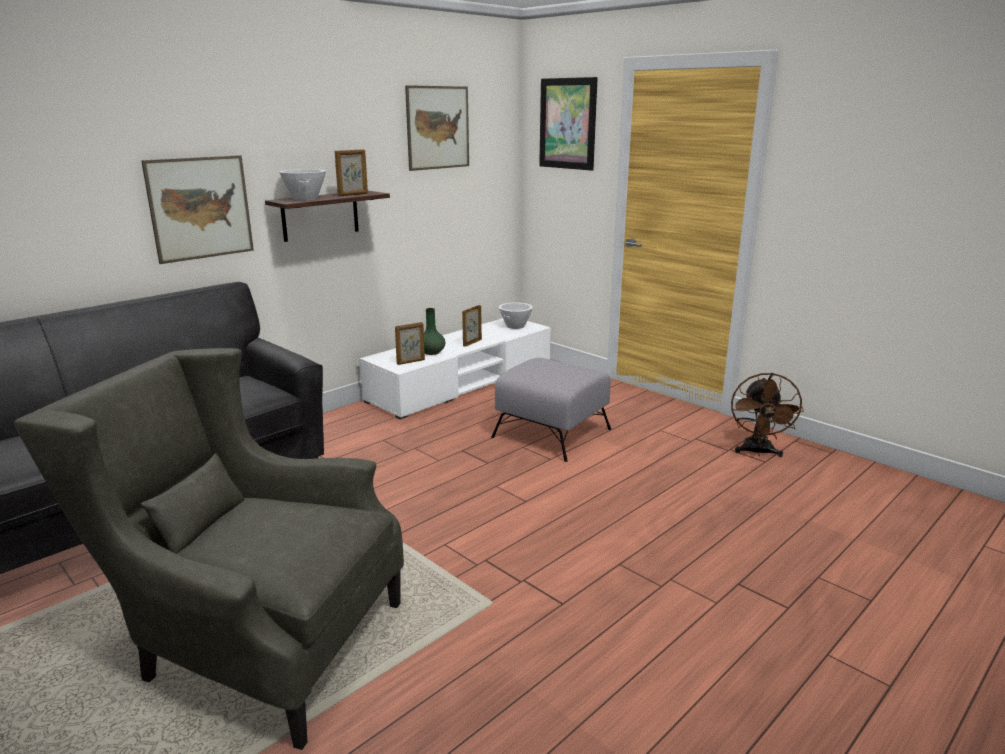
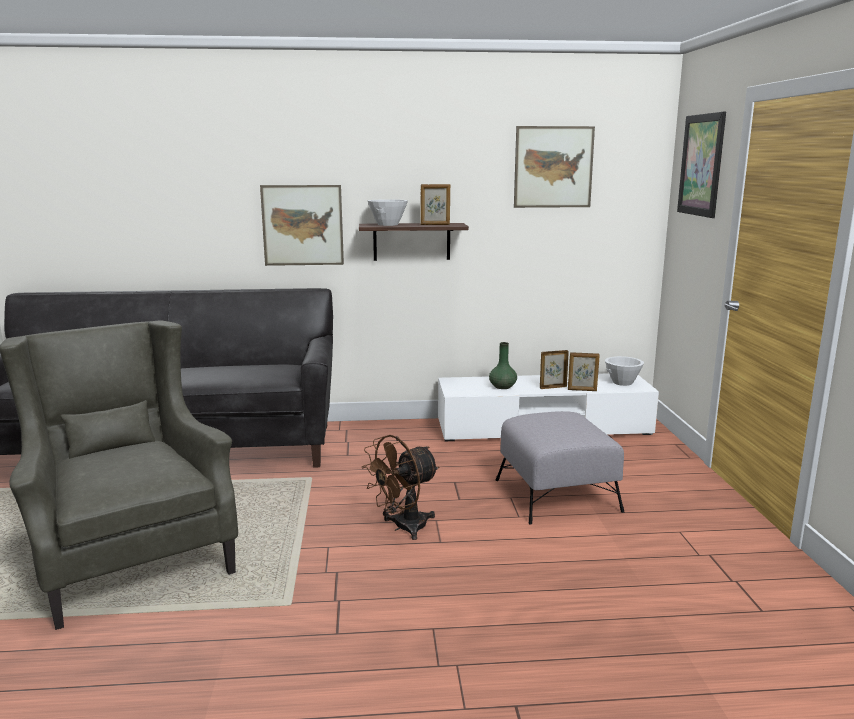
camera: 40 degrees right, 5 degrees down
picture frame [395,322,425,365] -> picture frame moved to [568,352,600,391]
brown fan [731,373,804,457] -> brown fan moved to [362,435,439,540]

